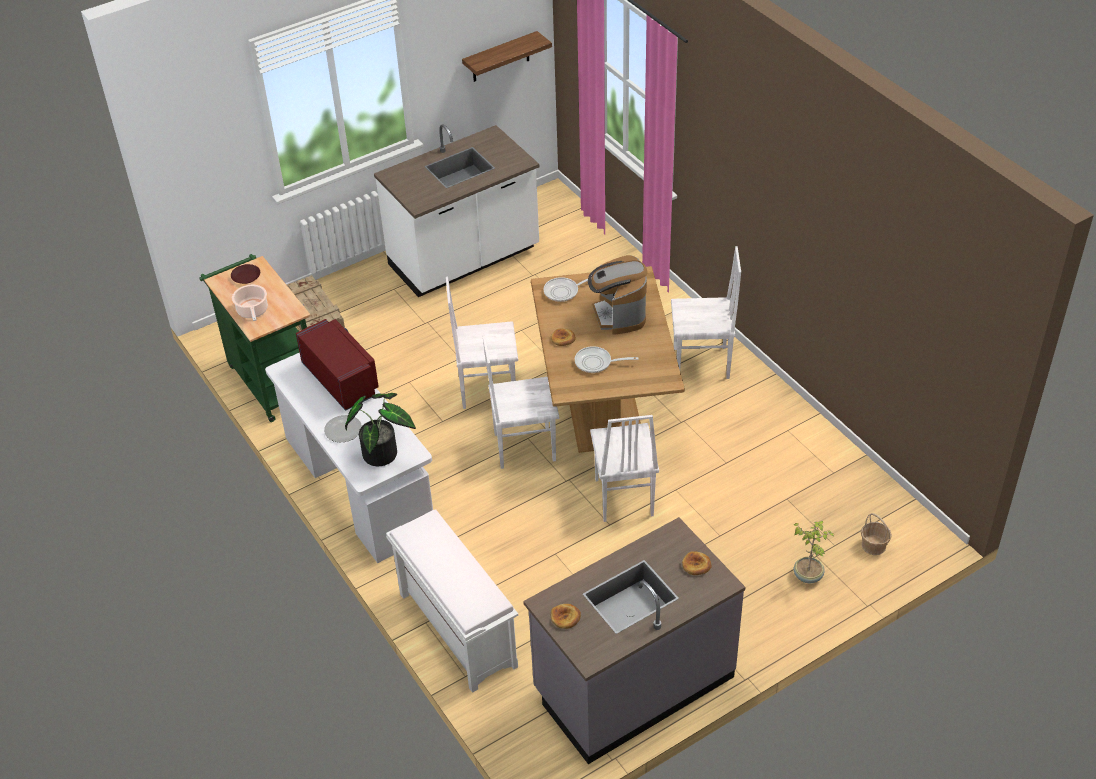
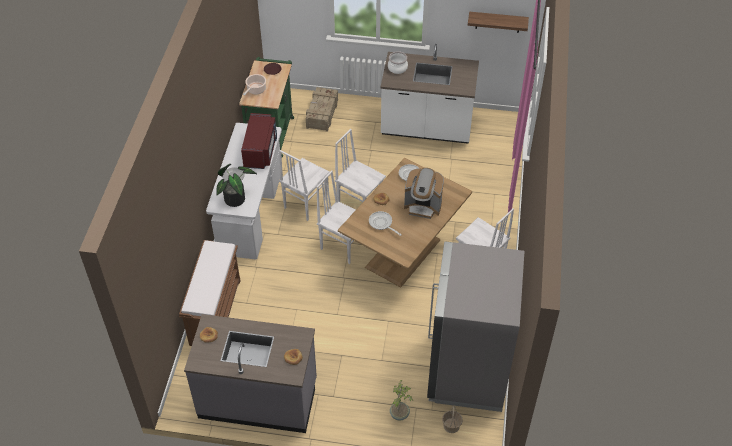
camera: 40 degrees right, 5 degrees up
white bench [386,509,518,693] -> brown bench [179,240,240,346]
coffee machine [588,255,648,335] -> coffee machine turned 105 degrees counterclockwise [404,168,444,219]
white chair [590,415,659,522] -> white chair moved to [279,150,329,221]
none -> cooking pot [388,51,408,74]
none -> grey fridge [427,241,525,412]

